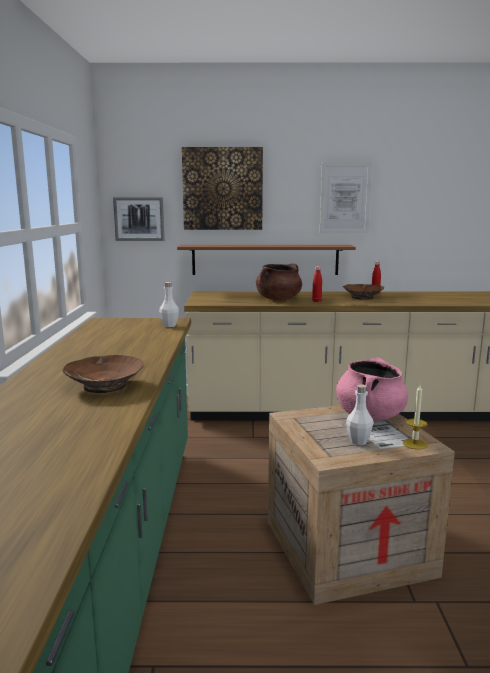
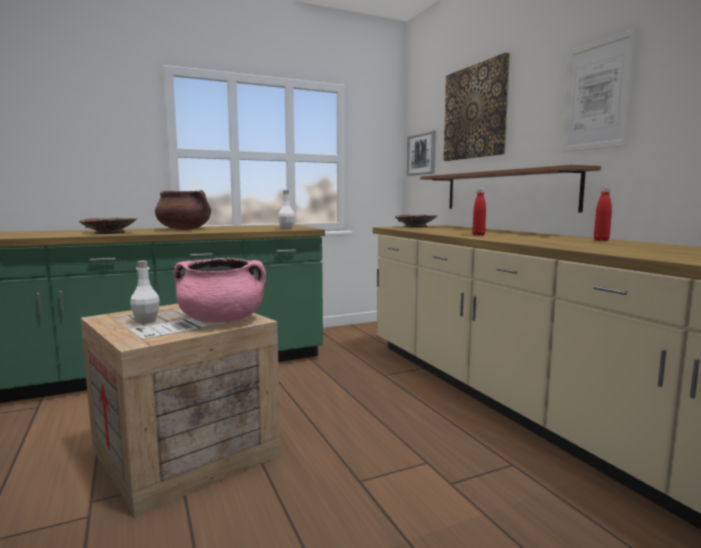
camera: 65 degrees right, 5 degrees down
brown cooking pot [256,264,302,300] -> brown cooking pot moved to [155,190,211,230]
brown bowl [343,284,384,300] -> brown bowl moved to [395,215,438,227]
candle [403,385,427,450] -> none

